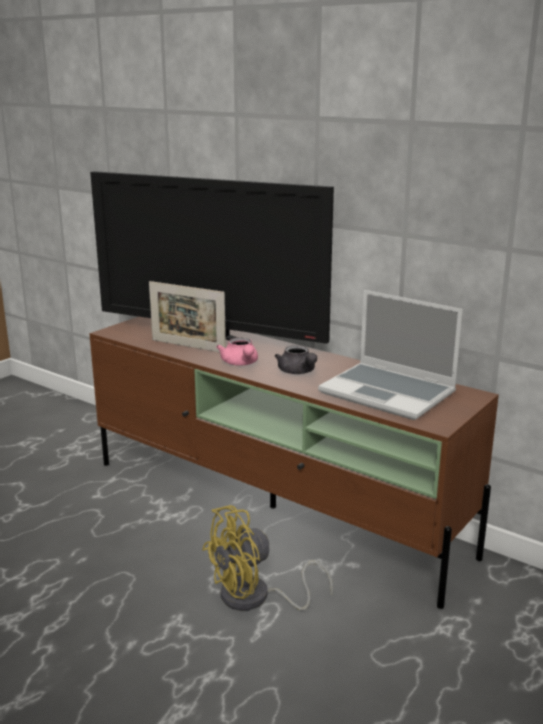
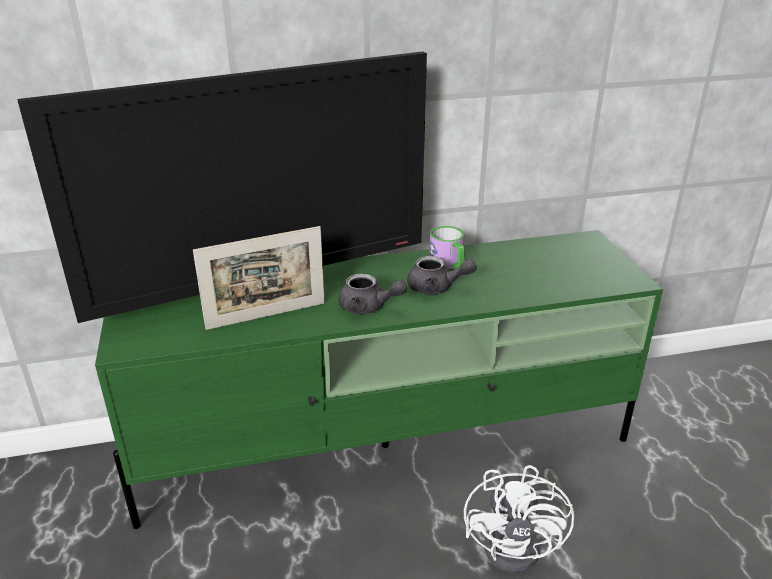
camera: 50 degrees left, 10 degrees up
brown tv stand [89,317,499,609] -> green tv stand [95,230,663,529]
yellow fan [202,505,333,611] -> white fan [464,465,574,573]
pink teapot [216,338,258,366] -> grey teapot [338,273,407,314]
laptop [318,290,463,420] -> none
none -> mug [429,226,465,271]

